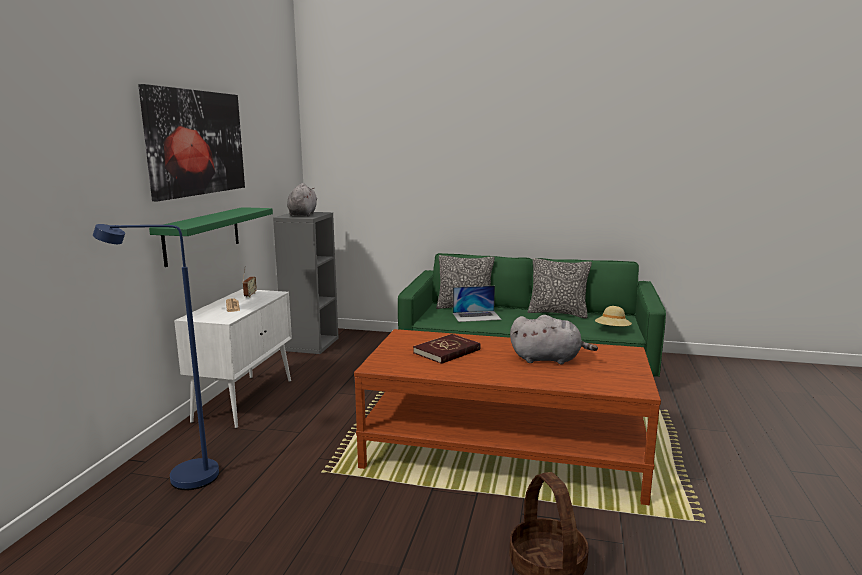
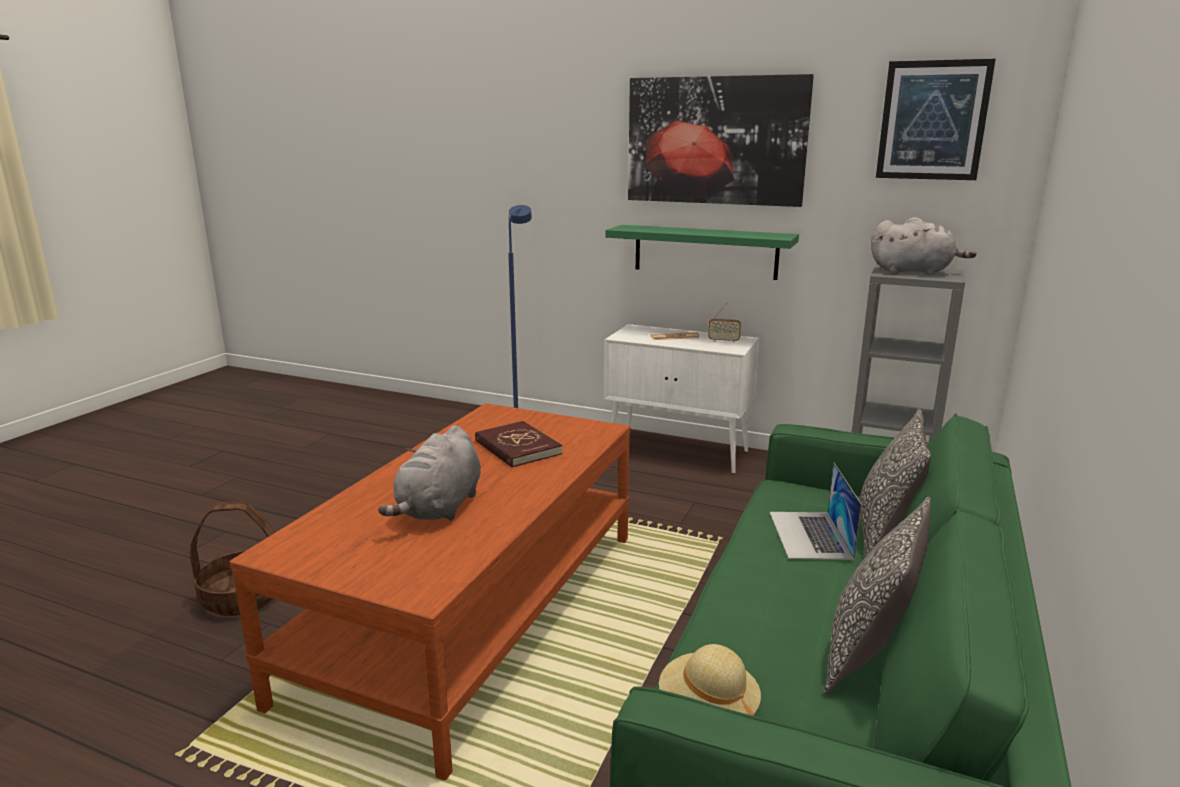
camera: 100 degrees right, 5 degrees up
none -> picture [876,59,996,180]

